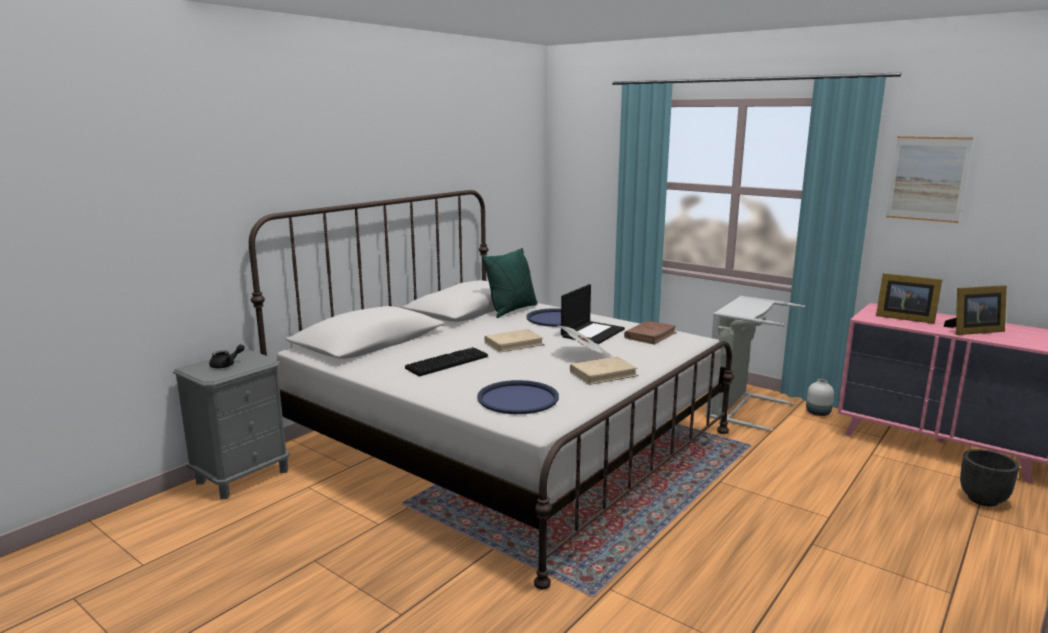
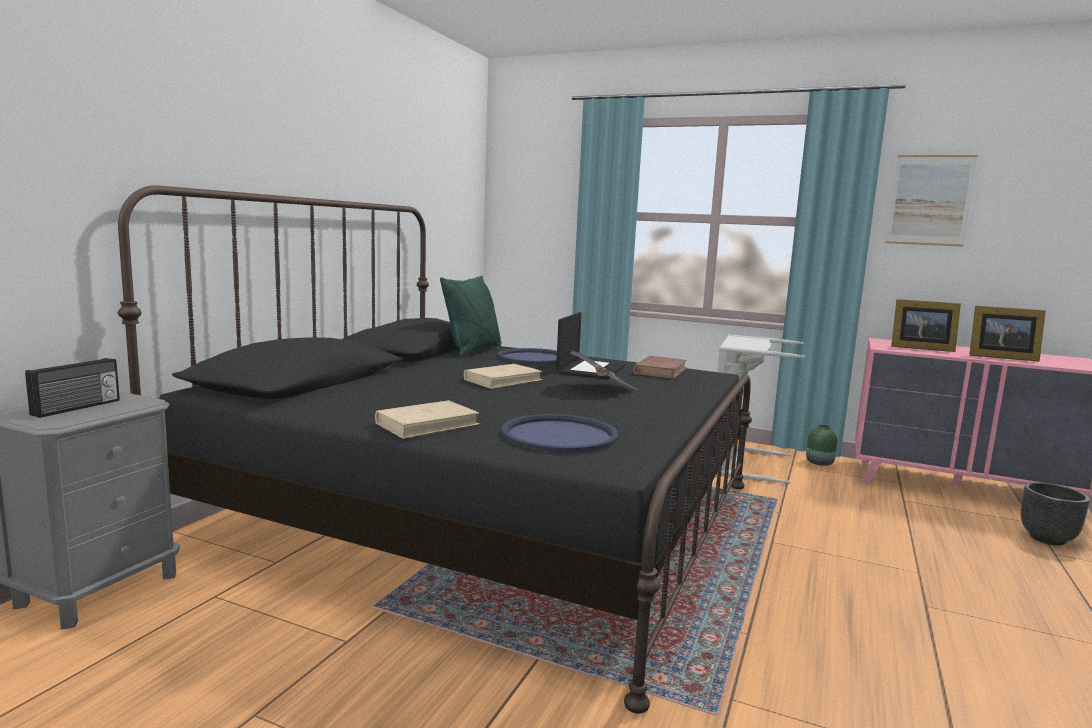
camera: 15 degrees left, 5 degrees down
black teapot [209,344,245,368] -> radio [25,358,120,418]
white bed [249,190,734,589] -> black bed [118,186,752,714]
keyboard [405,347,488,377] -> none
beige book [570,357,638,385] -> beige book moved to [375,400,481,439]
white vase [806,379,834,416] -> green vase [806,425,837,466]
picture frame [944,285,1007,335] -> picture frame turned 45 degrees clockwise [969,306,1046,361]

